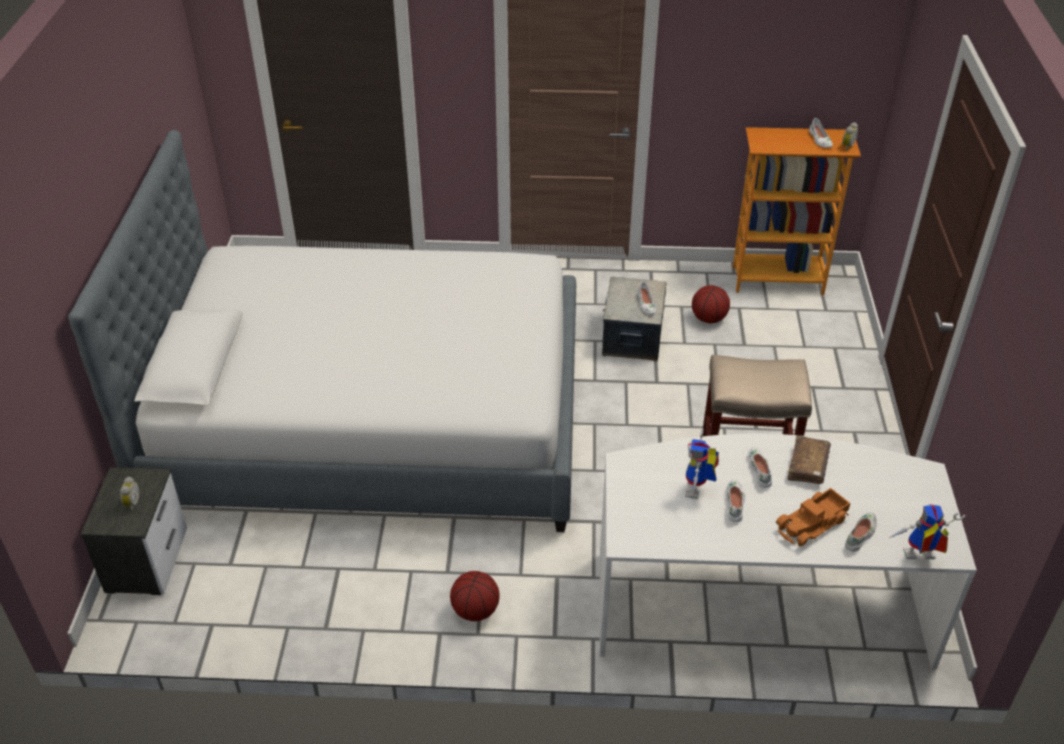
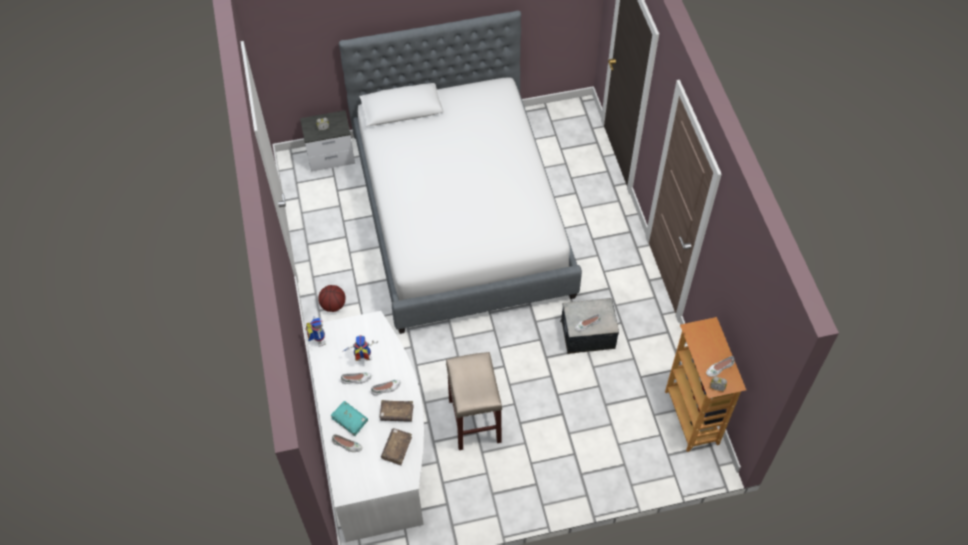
camera: 75 degrees right, 15 degrees up
basketball [692,285,730,323] -> none
toy truck [776,488,850,546] -> turquoise book [331,401,368,436]
toy robot [889,504,965,559] -> toy robot moved to [305,317,326,347]
none -> brown book [381,428,412,465]

